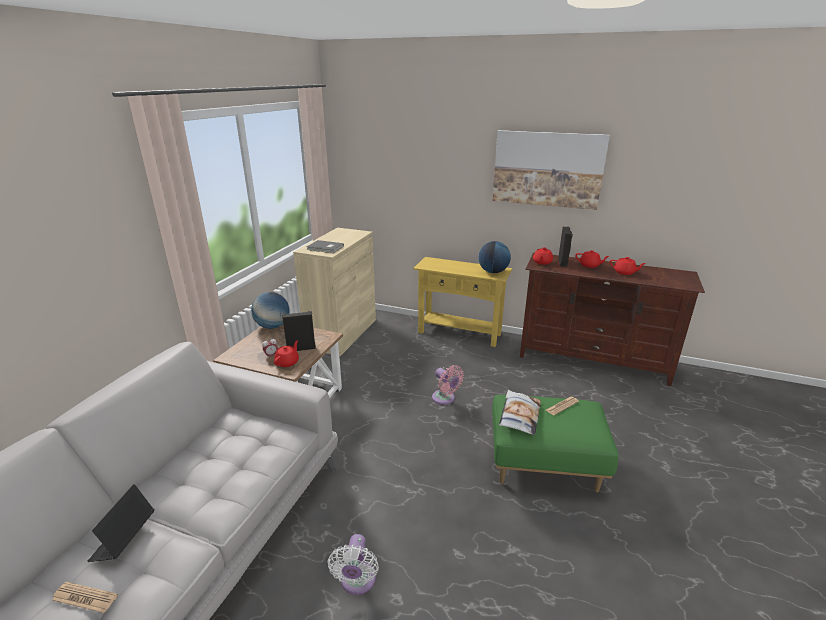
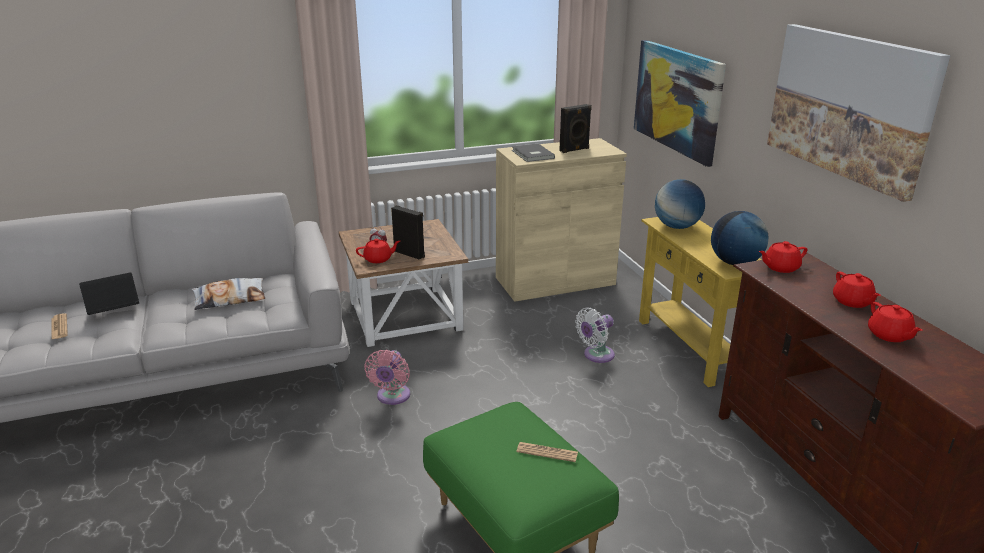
camera: 50 degrees right, 0 degrees up
globe [251,292,289,329] -> globe moved to [655,179,705,229]
white fan [328,534,379,595] -> white fan moved to [575,308,615,363]
pink fan [432,365,464,405] -> pink fan moved to [364,350,410,405]
pillow [499,390,541,435] -> pillow moved to [191,278,265,310]
black speaker [558,226,573,267] -> black speaker moved to [559,104,592,153]
none -> picture [634,40,726,167]

